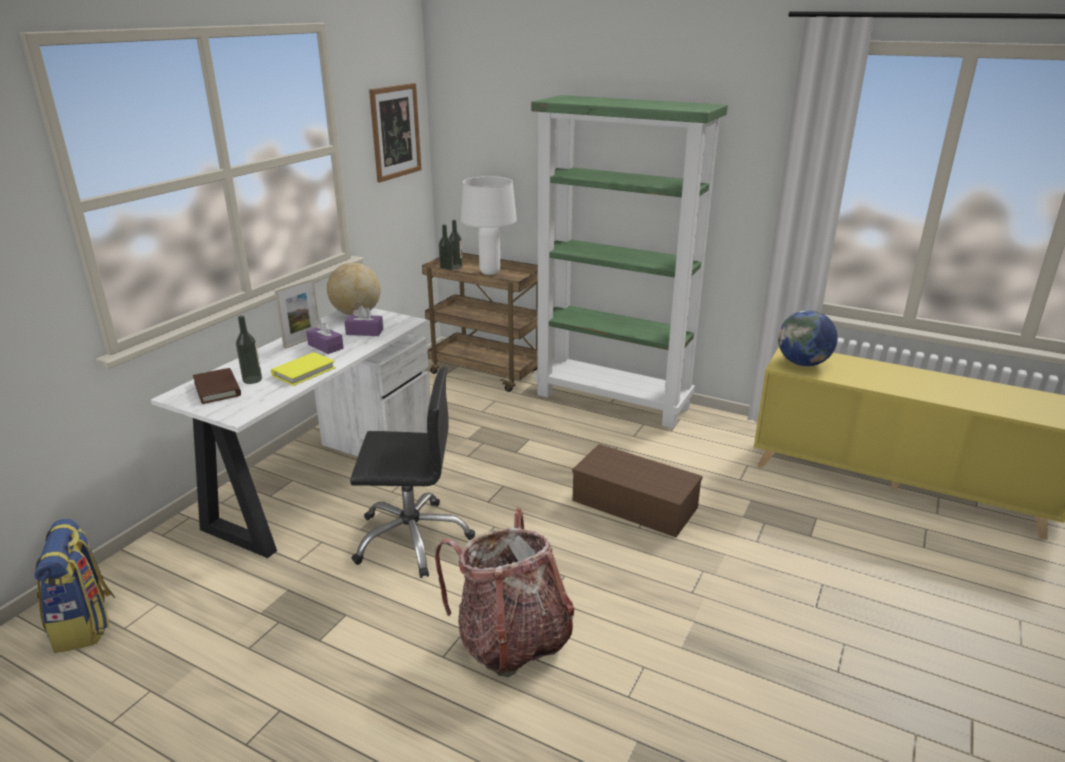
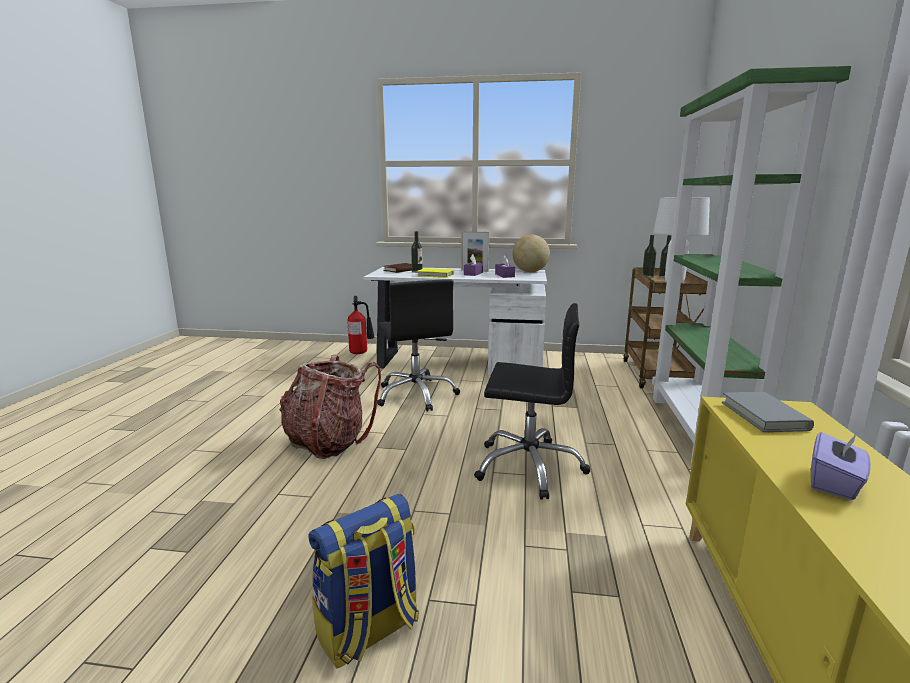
camera: 70 degrees right, 10 degrees down
backpack [34,519,115,653] -> backpack moved to [308,494,419,669]
picture [369,83,422,183] -> none
brown storage box [572,444,703,537] -> black office chair [474,303,590,500]
globe [778,310,838,366] -> grey book [722,392,814,432]
none -> fire extinguisher [347,296,375,354]
none -> purple tissue box [811,432,871,500]

